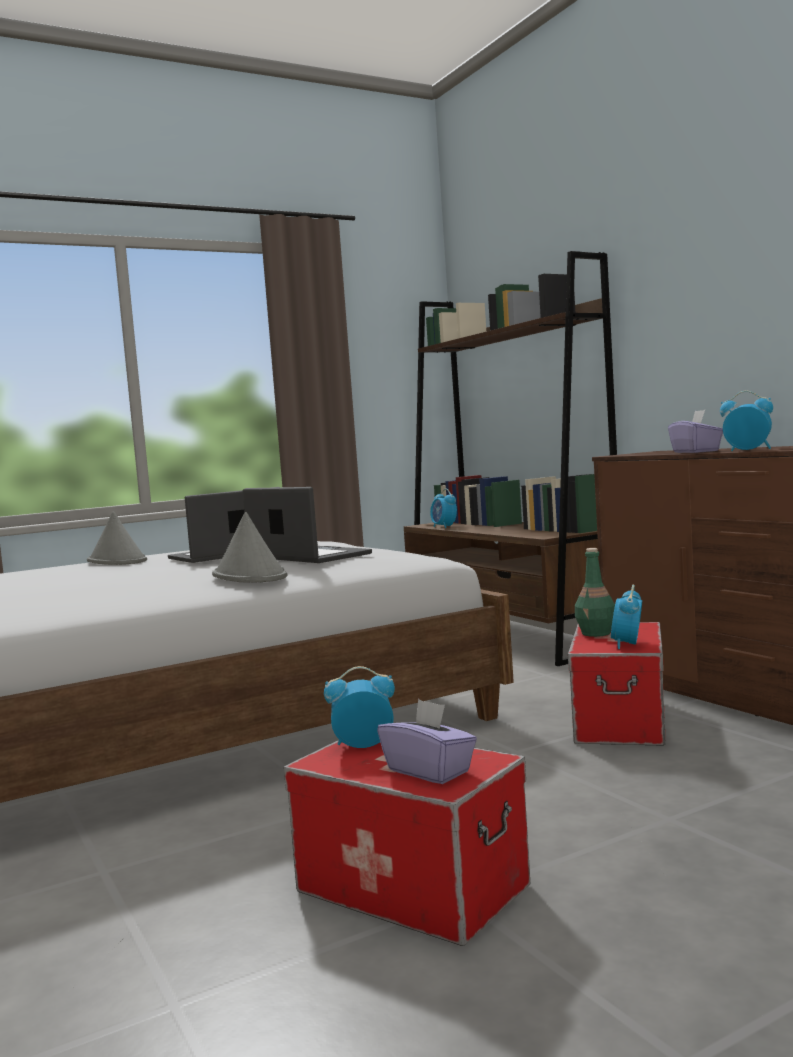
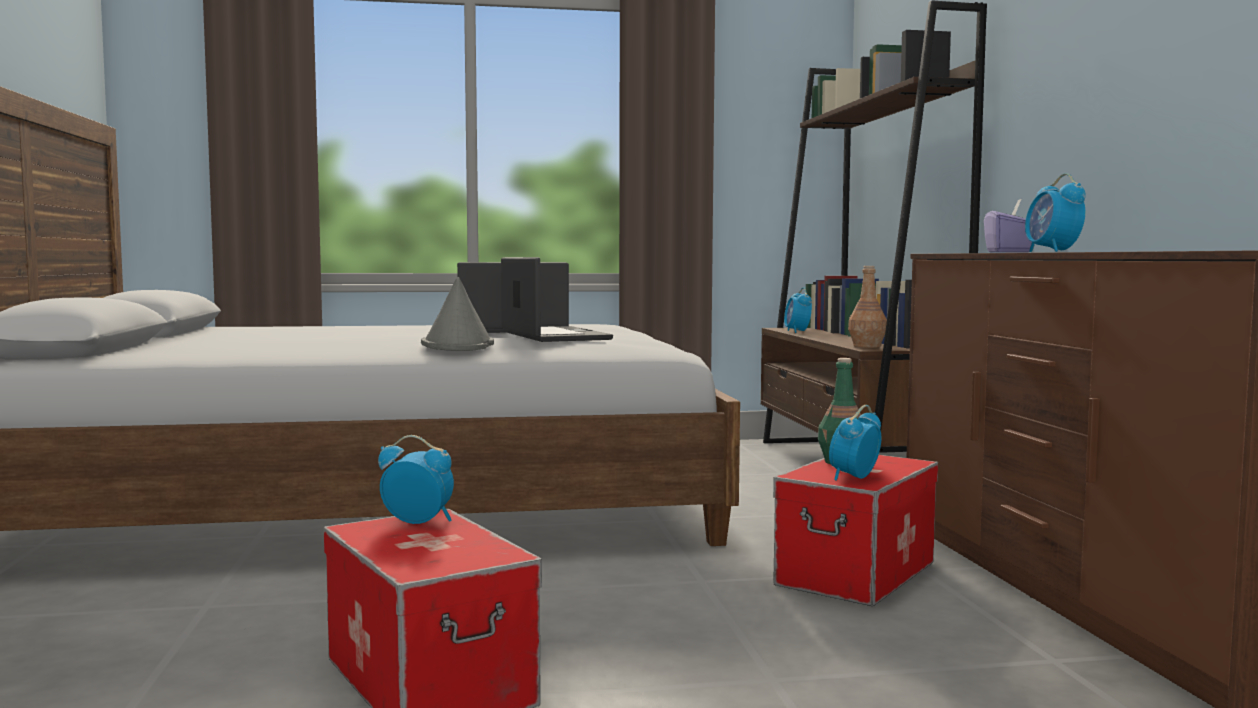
camera: 20 degrees right, 0 degrees up
grey hat [87,511,147,565] -> none
purple tissue box [377,699,477,784] -> none
alarm clock [720,391,773,451] -> alarm clock turned 150 degrees counterclockwise [1025,173,1086,252]
none -> brown bottle [848,266,887,348]

